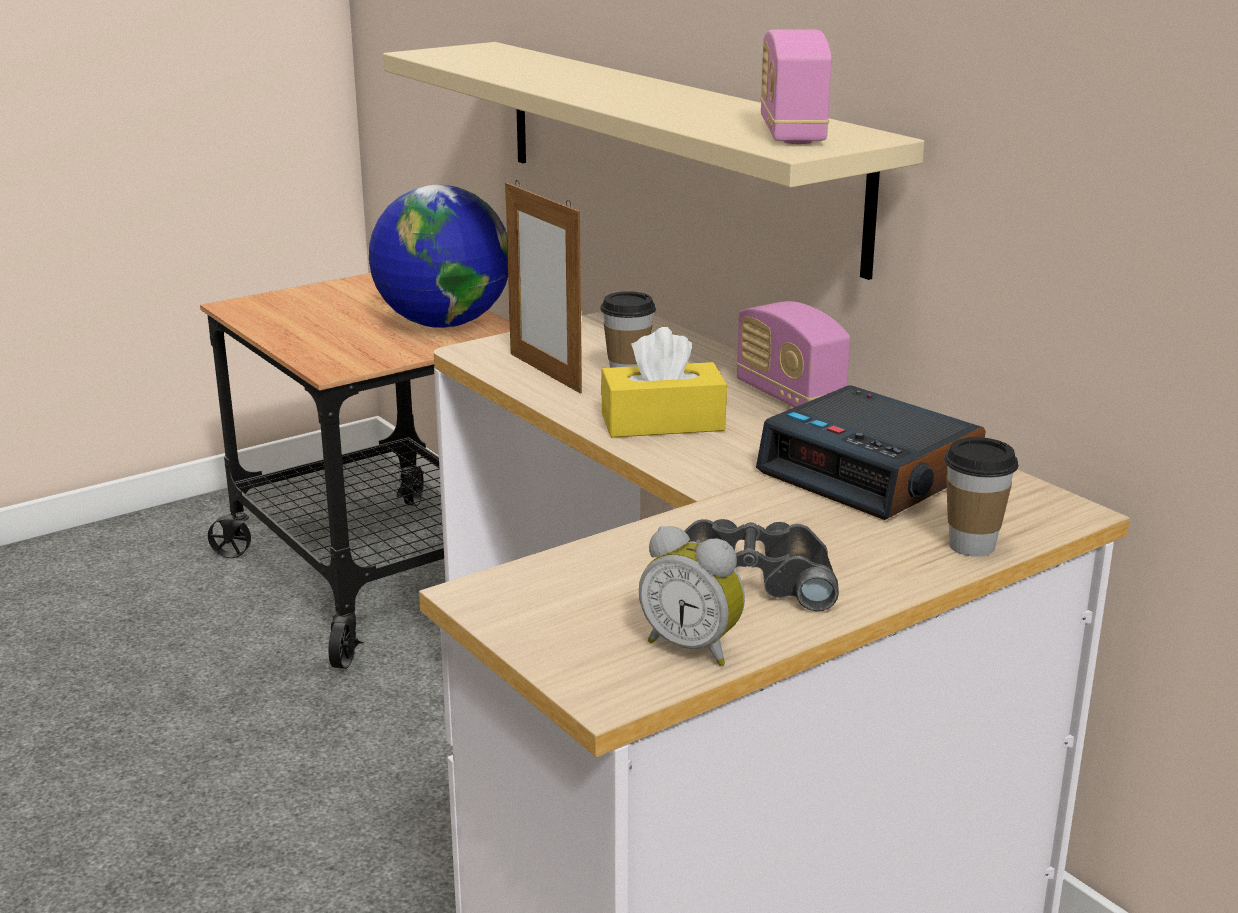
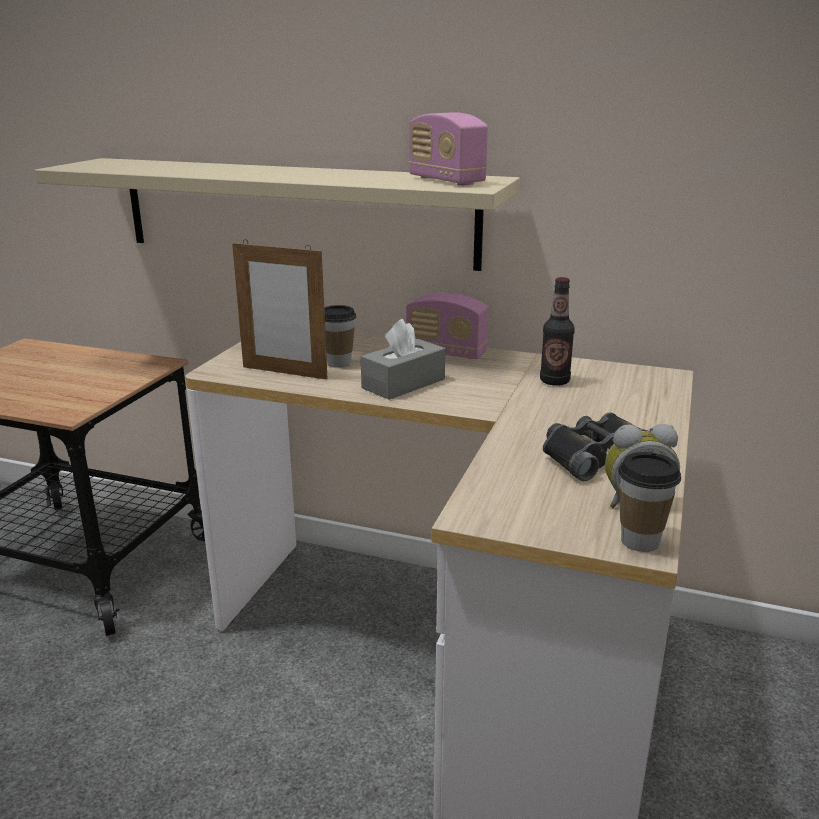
camera: 35 degrees left, 0 degrees up
globe [369,185,508,328] -> none
yellow tissue box [601,327,727,438] -> grey tissue box [361,319,445,400]
alarm clock [756,385,986,520] -> bottle [540,277,575,385]
cup [944,437,1018,557] -> cup moved to [618,452,681,552]

